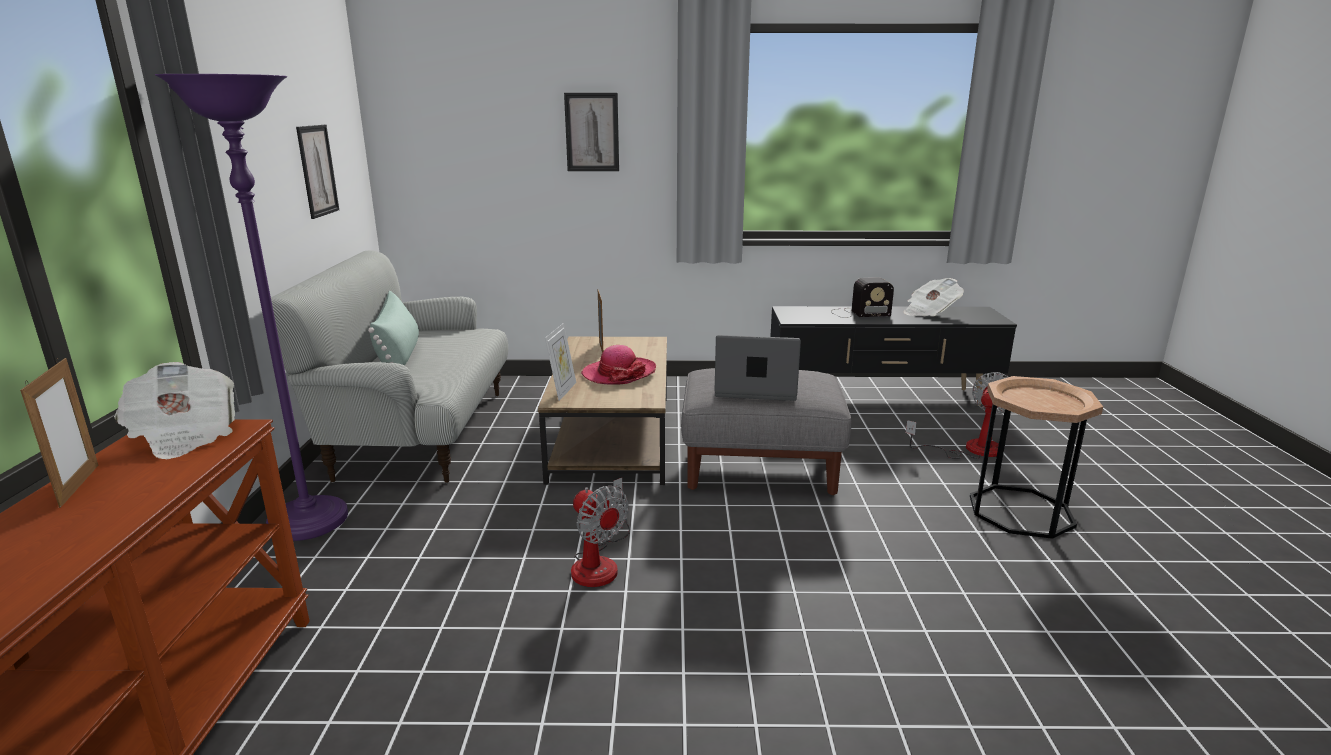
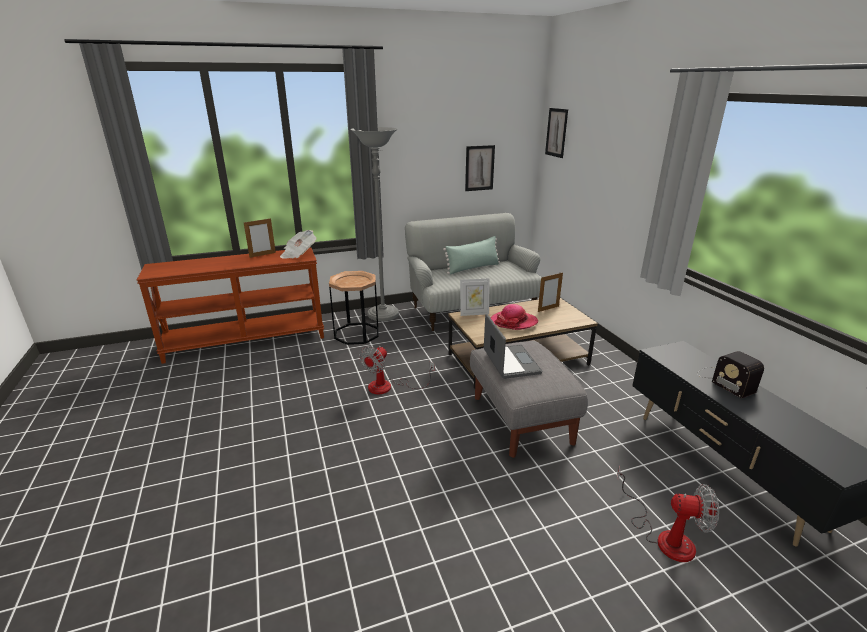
camera: 70 degrees right, 5 degrees up
purple floor lamp [155,74,348,541] -> grey floor lamp [350,127,399,321]
picture [564,93,619,171] -> picture moved to [545,108,568,158]
newspaper [903,278,964,317] -> none
brown side table [970,376,1103,539] -> brown side table moved to [329,271,378,345]

